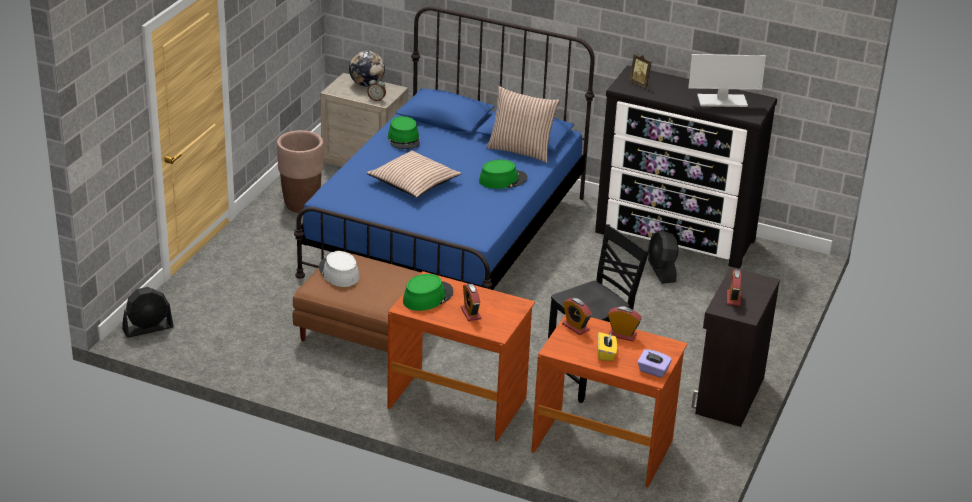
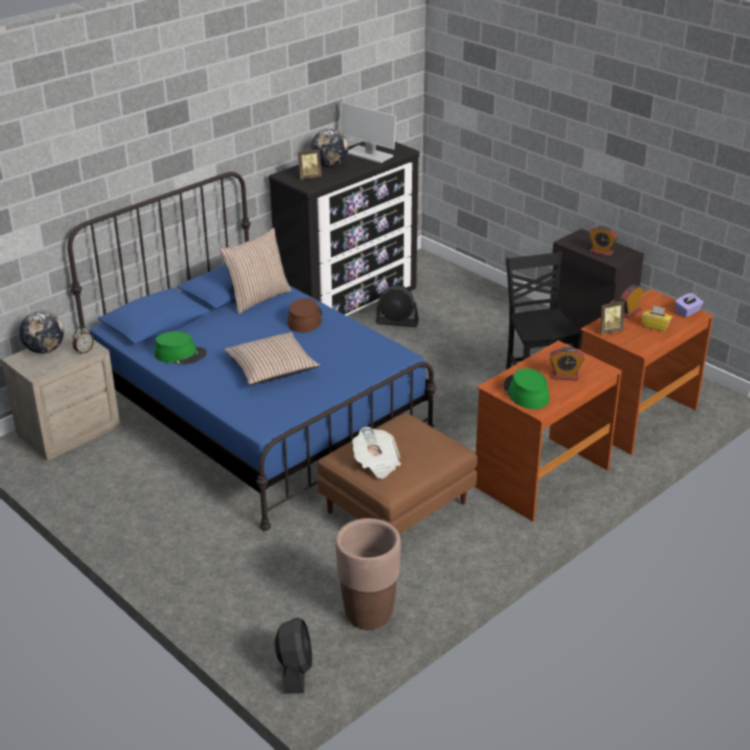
camera: 65 degrees left, 0 degrees up
brown planter [277,130,324,213] -> brown planter moved to [336,518,401,630]
grey hat [319,251,360,287] -> newspaper [352,427,401,479]
green hat [479,160,527,189] -> brown hat [287,298,323,333]
alarm clock [562,298,592,335] -> picture frame [598,300,625,334]
monitor [688,54,766,107] -> monitor turned 105 degrees clockwise [339,102,396,163]
none -> globe [311,129,348,167]

